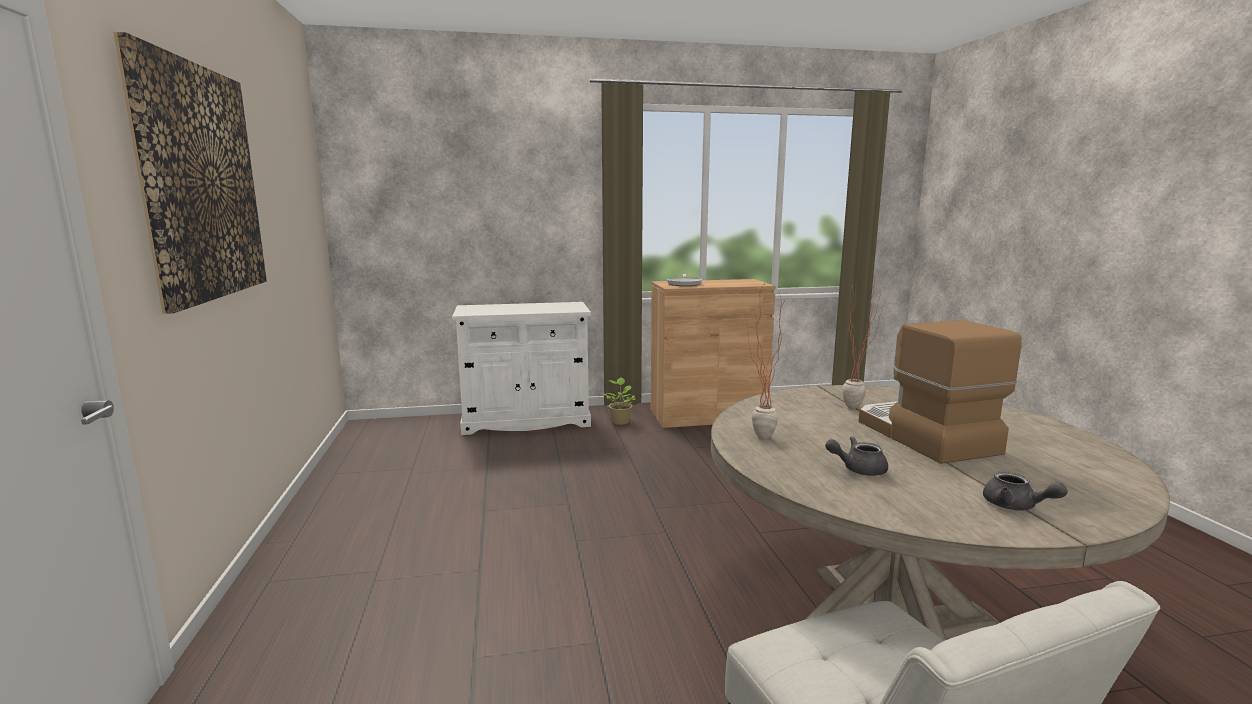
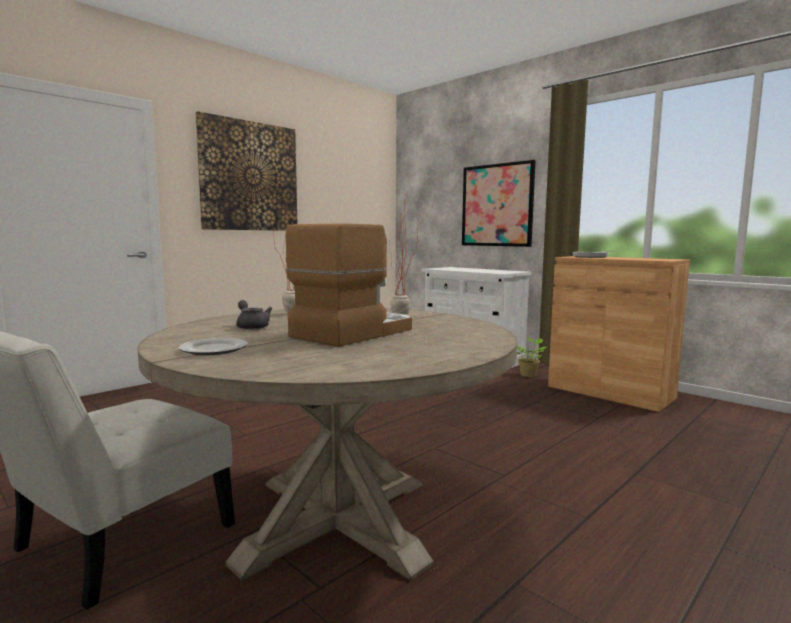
camera: 55 degrees right, 5 degrees down
grey teapot [983,471,1068,511] -> plate [179,338,248,355]
none -> picture [462,160,536,247]

